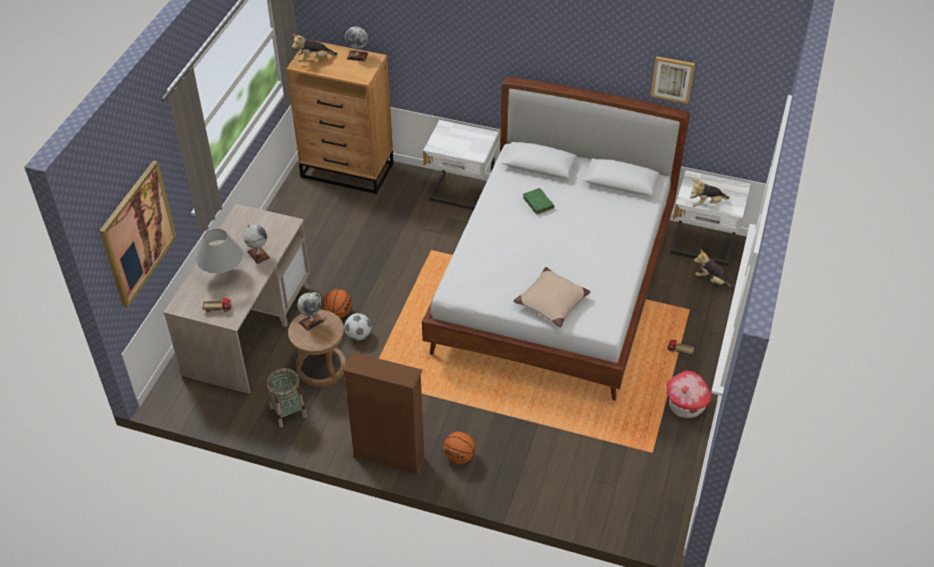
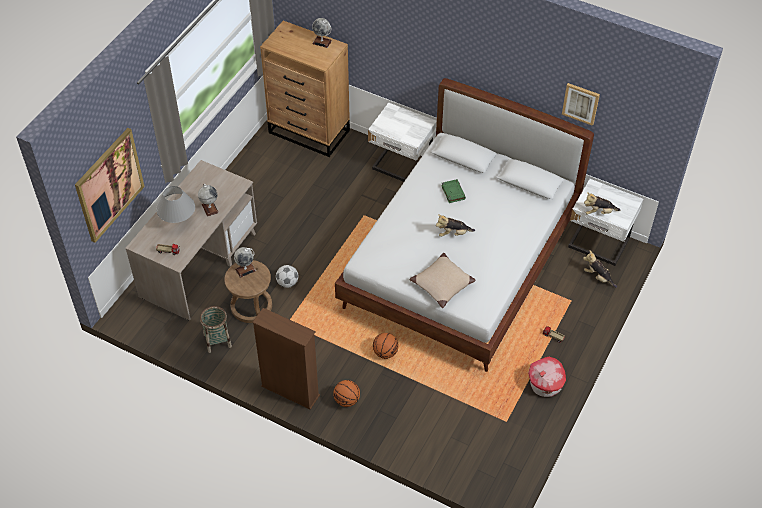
camera: 10 degrees right, 5 degrees up
plush toy [292,34,338,62] -> plush toy moved to [436,214,475,237]
basketball [323,289,352,318] -> basketball moved to [373,333,399,359]

